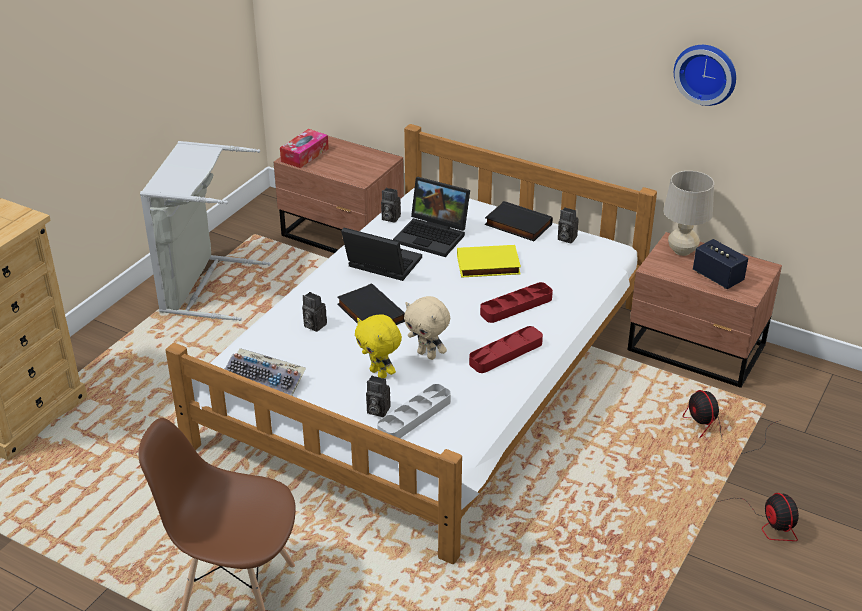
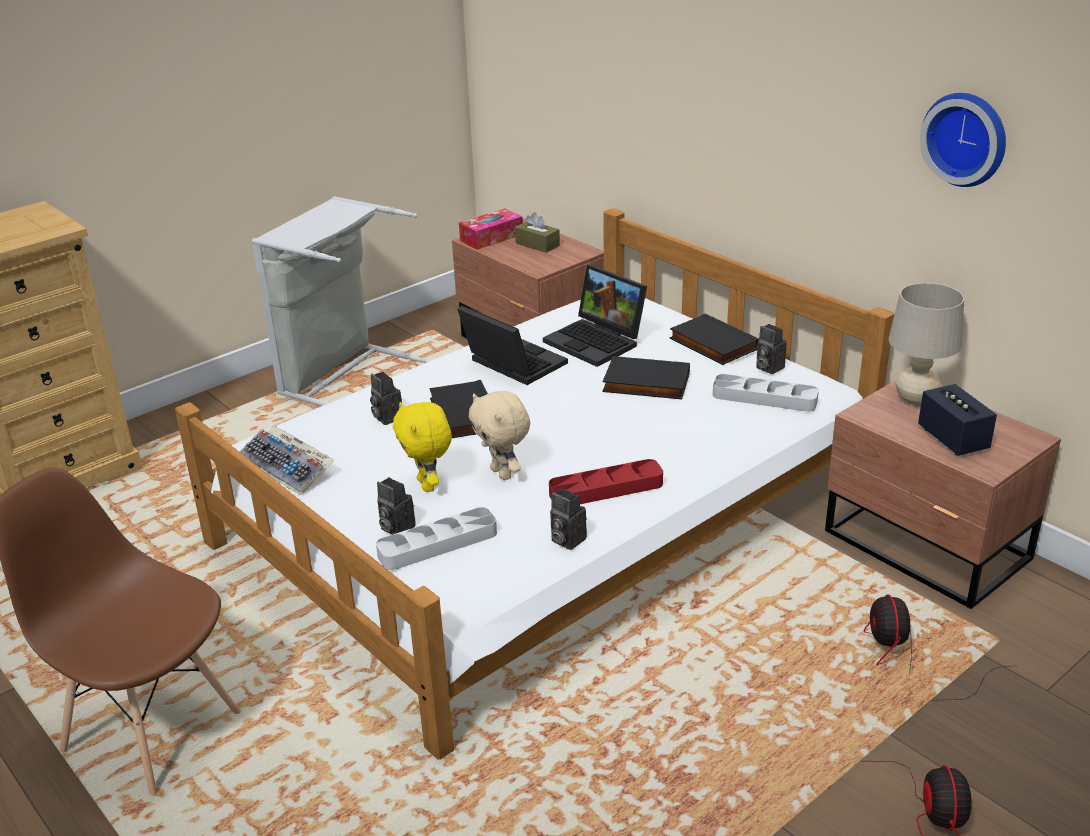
camera: 20 degrees right, 5 degrees down
camera [381,188,401,223] -> camera moved to [550,488,587,550]
yellow book [457,245,521,278] -> black book [602,356,690,399]
red tray [480,282,553,323] -> none
none -> brown tissue box [515,212,560,253]
none -> grey tray [713,374,819,412]

